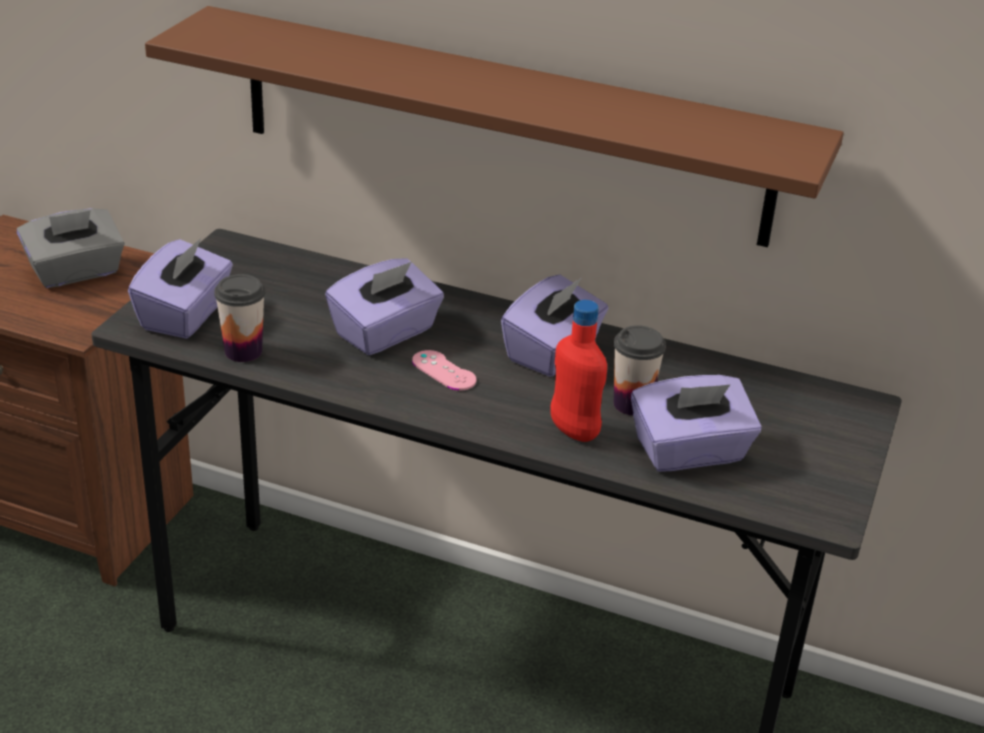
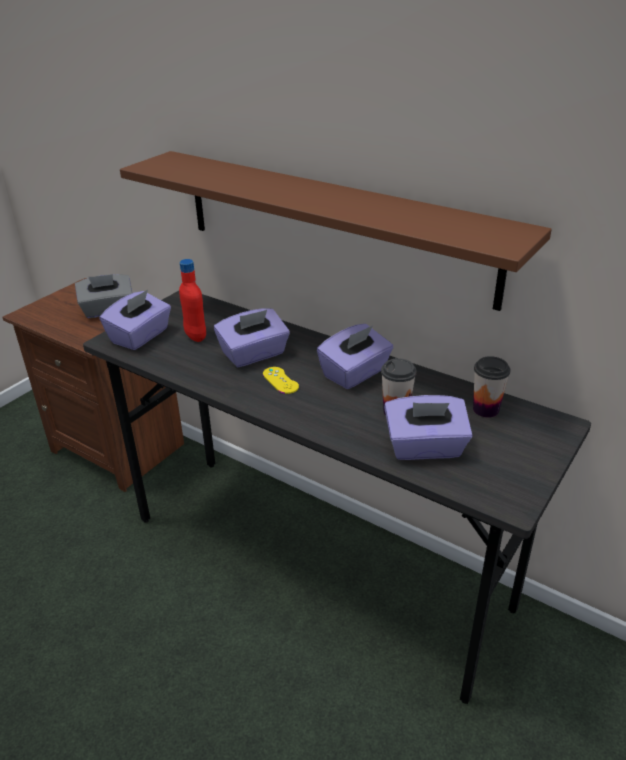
camera: 15 degrees right, 0 degrees up
cup [214,274,265,362] -> cup moved to [473,356,510,418]
pink game controller [412,350,476,391] -> yellow game controller [263,367,299,394]
red bottle [551,300,607,442] -> red bottle moved to [179,259,206,342]

